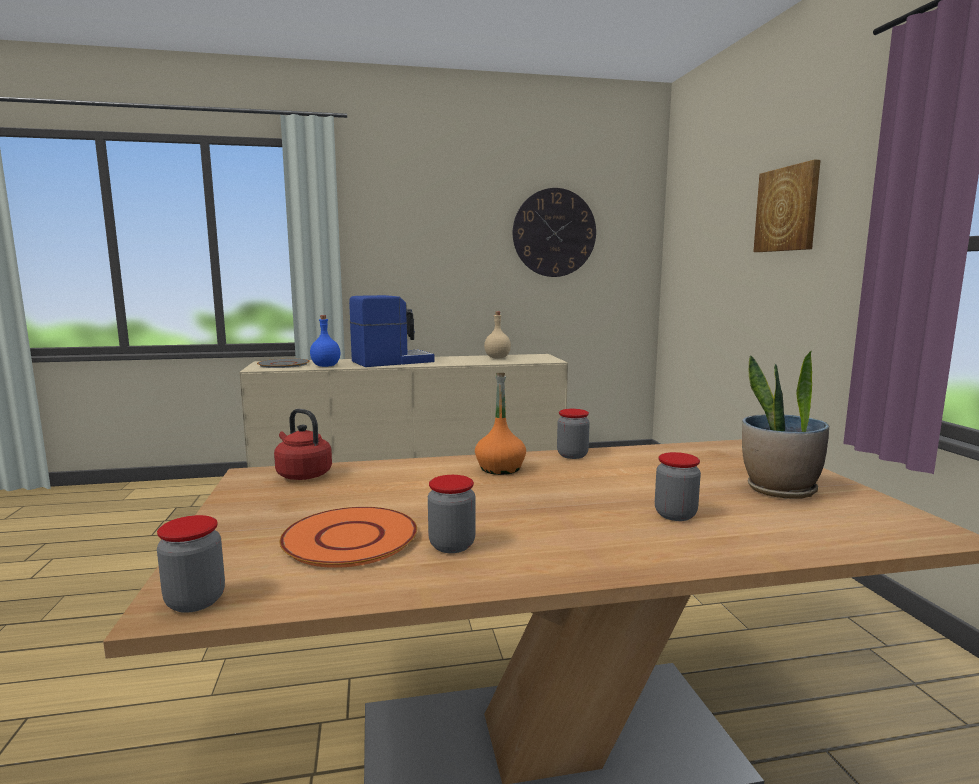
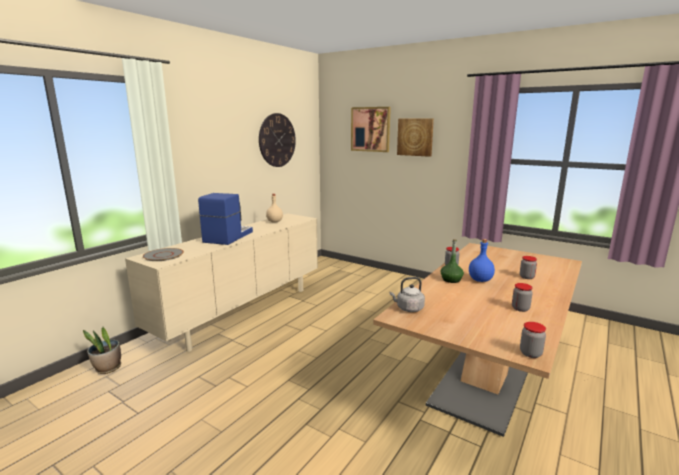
camera: 45 degrees left, 5 degrees up
red kettle [274,409,332,480] -> grey kettle [390,277,425,312]
orange plate [280,507,417,568] -> none
blue bottle [310,315,340,367] -> blue bottle moved to [469,239,495,282]
orange bottle [475,373,526,475] -> green bottle [441,239,464,283]
potted plant [742,350,829,499] -> potted plant moved to [83,327,121,374]
none -> picture [351,107,391,152]

